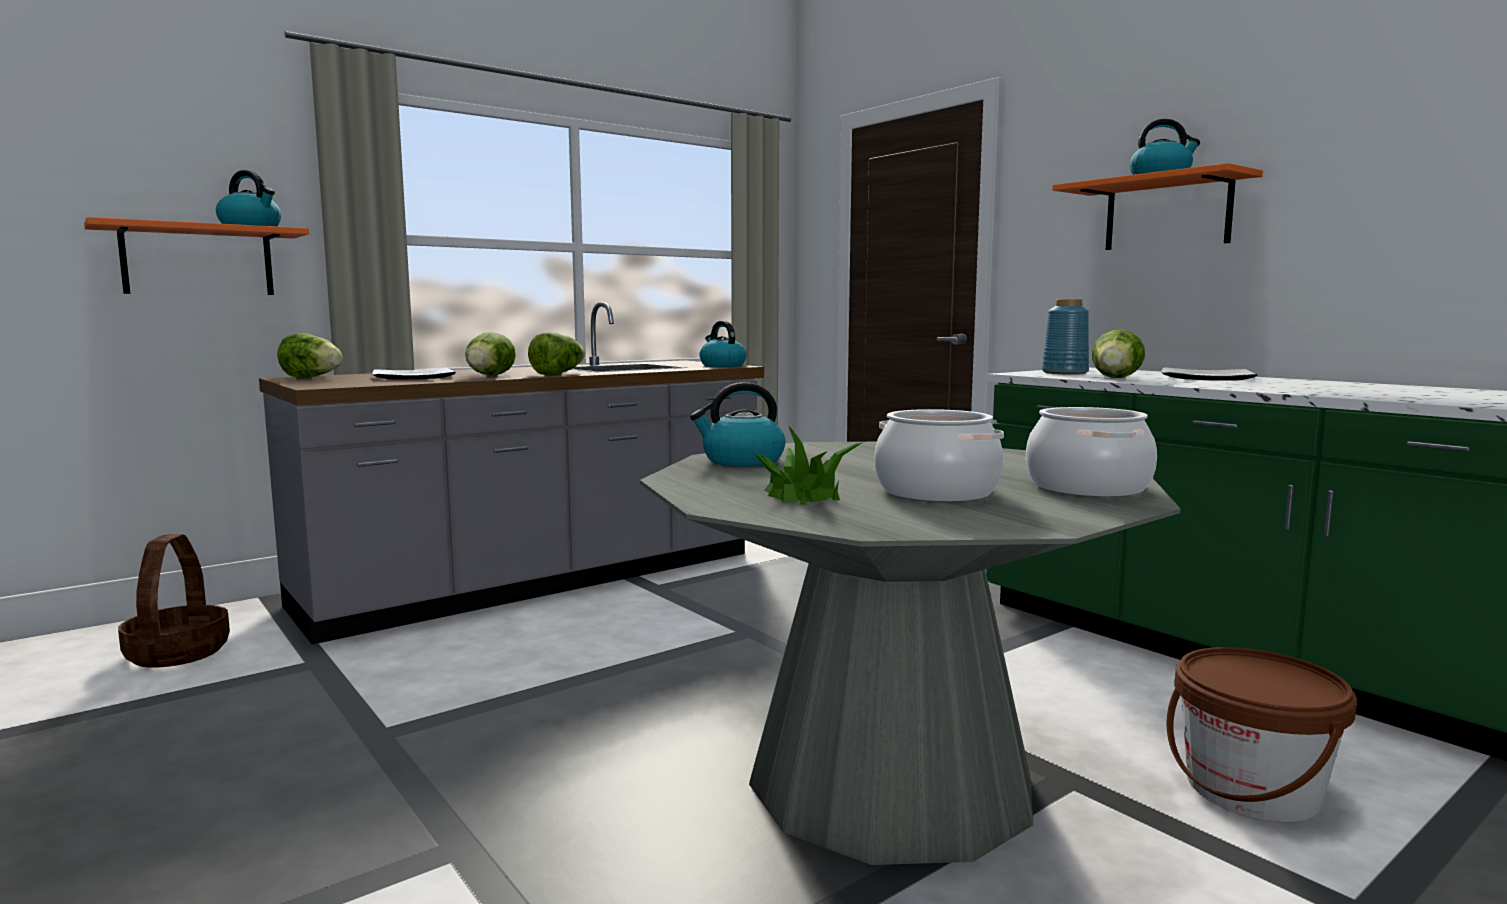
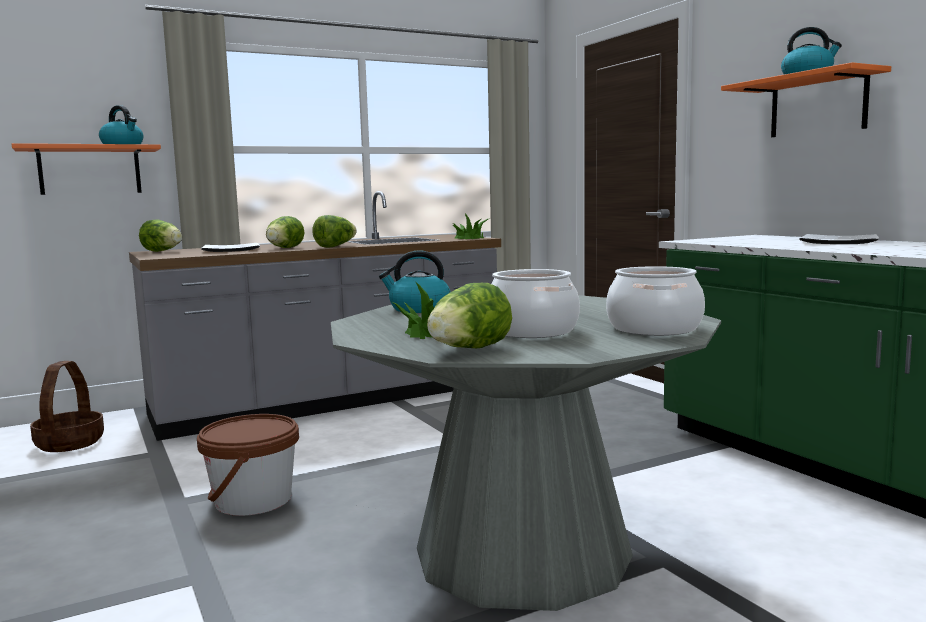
camera: 10 degrees right, 0 degrees up
kettle [699,321,747,367] -> potted plant [453,213,490,239]
blue vase [1042,299,1089,375] -> none
lettuce [1092,330,1145,378] -> lettuce moved to [427,283,512,348]
brown bucket [1167,647,1357,822] -> brown bucket moved to [197,414,299,516]

